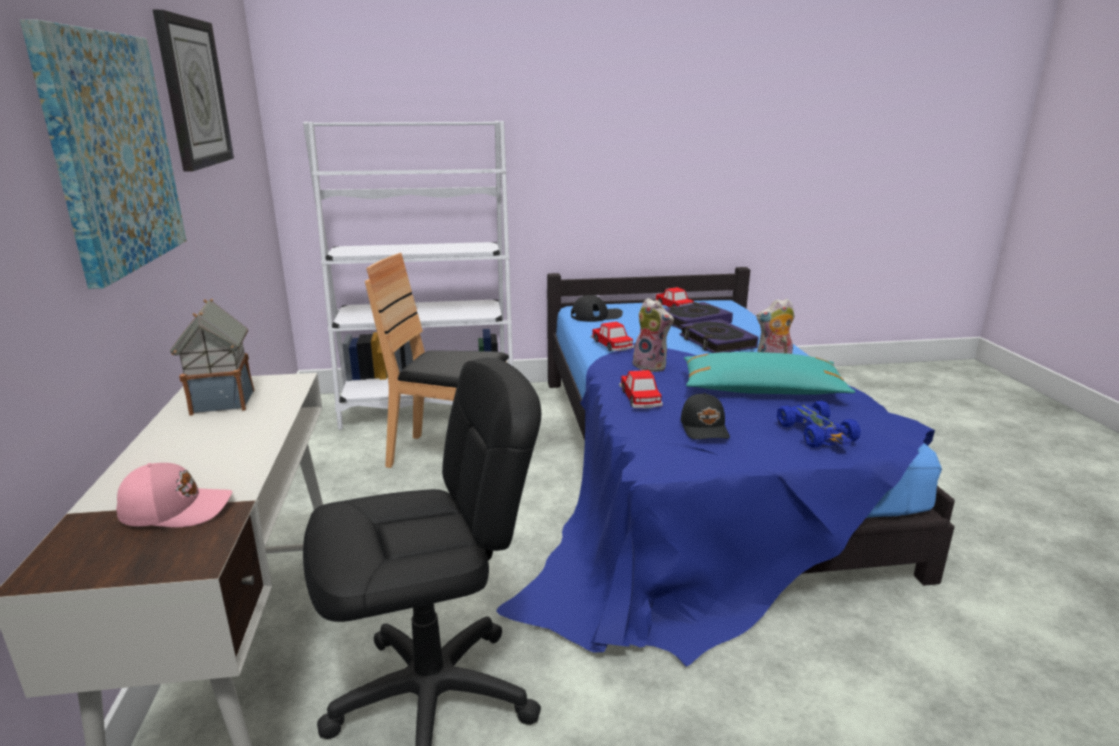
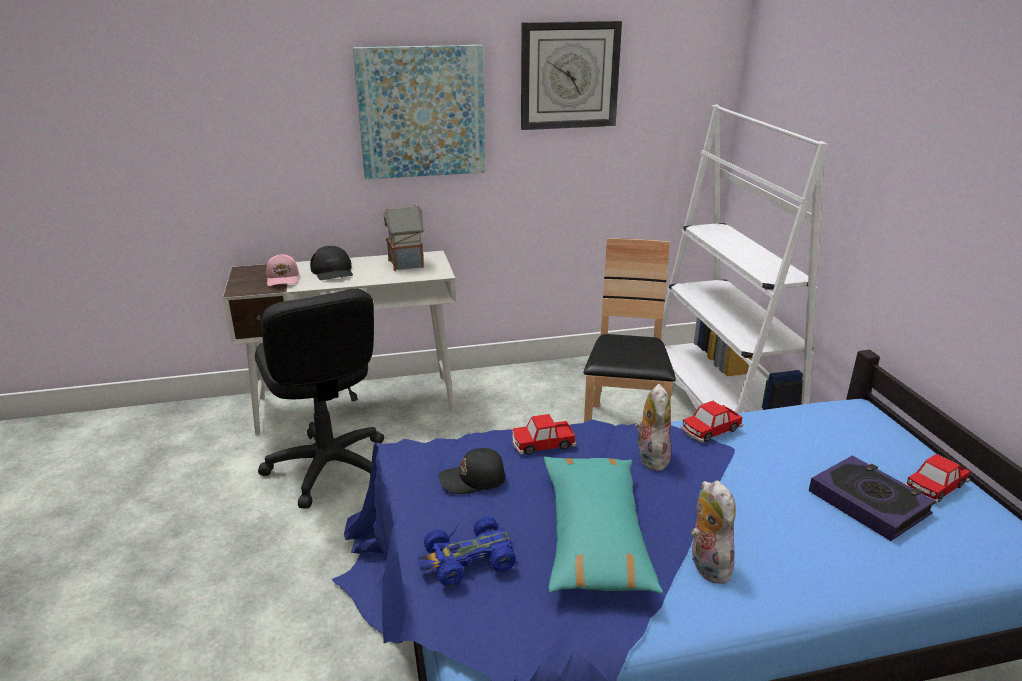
camera: 85 degrees right, 5 degrees up
black cap [571,295,623,322] -> black cap moved to [310,246,353,280]
plush toy [631,298,674,372] -> plush toy turned 150 degrees clockwise [635,384,671,471]
book [680,319,758,353] -> none

